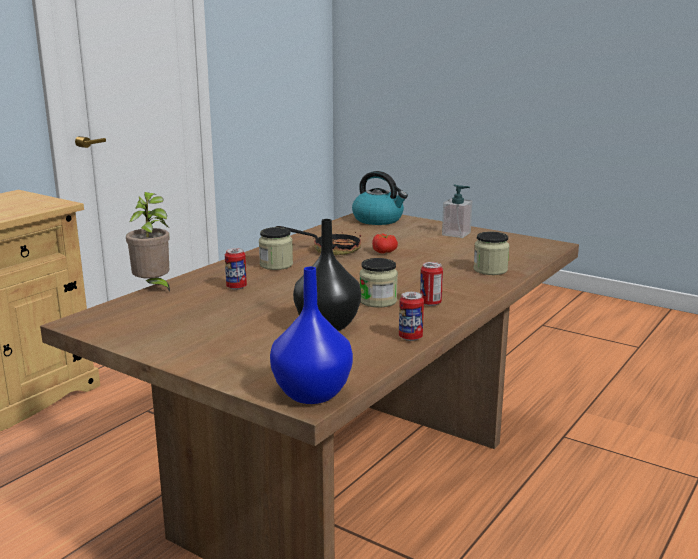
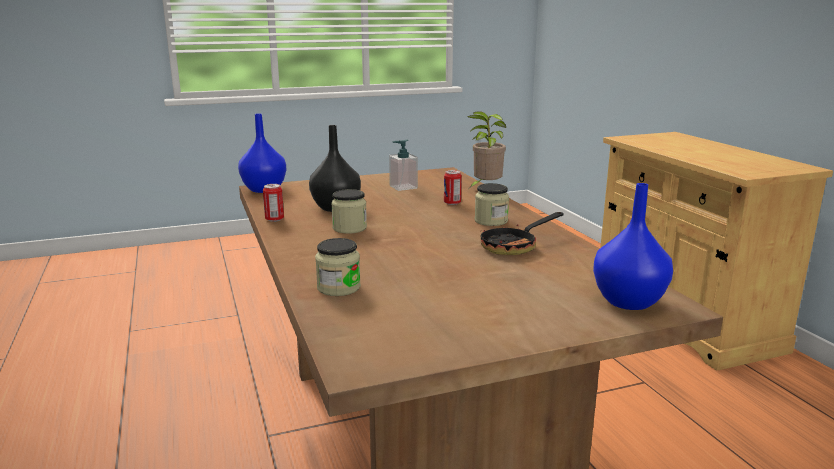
camera: 125 degrees right, 0 degrees up
kettle [352,171,408,225] -> blue vase [593,183,673,310]
tomato [372,234,398,254] -> none
can [420,262,443,306] -> none
soap dispenser [442,185,472,238] -> soap dispenser moved to [389,140,418,191]

